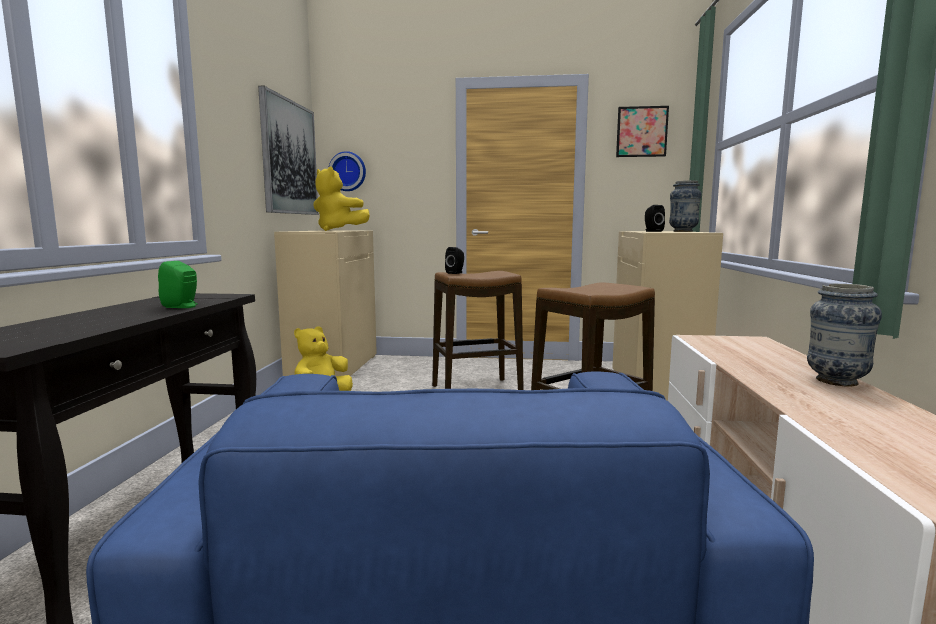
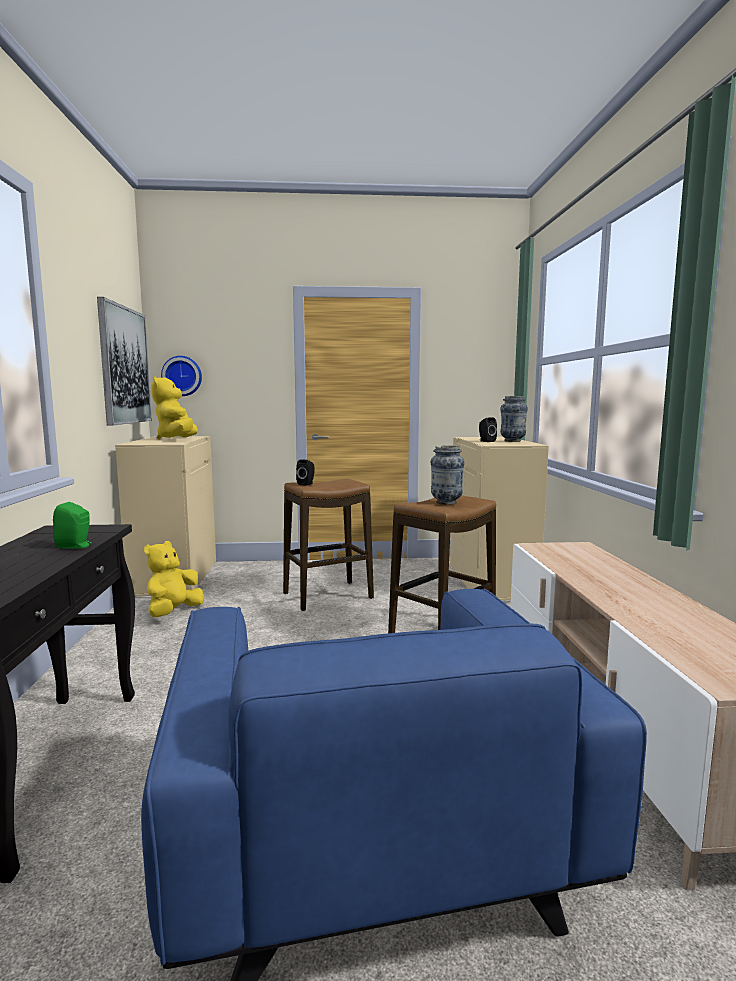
camera: 10 degrees left, 0 degrees up
yellow plush toy [313,166,370,231] -> yellow plush toy turned 60 degrees clockwise [151,376,198,440]
picture [616,106,669,157] -> none
vase [807,284,882,387] -> vase moved to [431,445,465,505]

